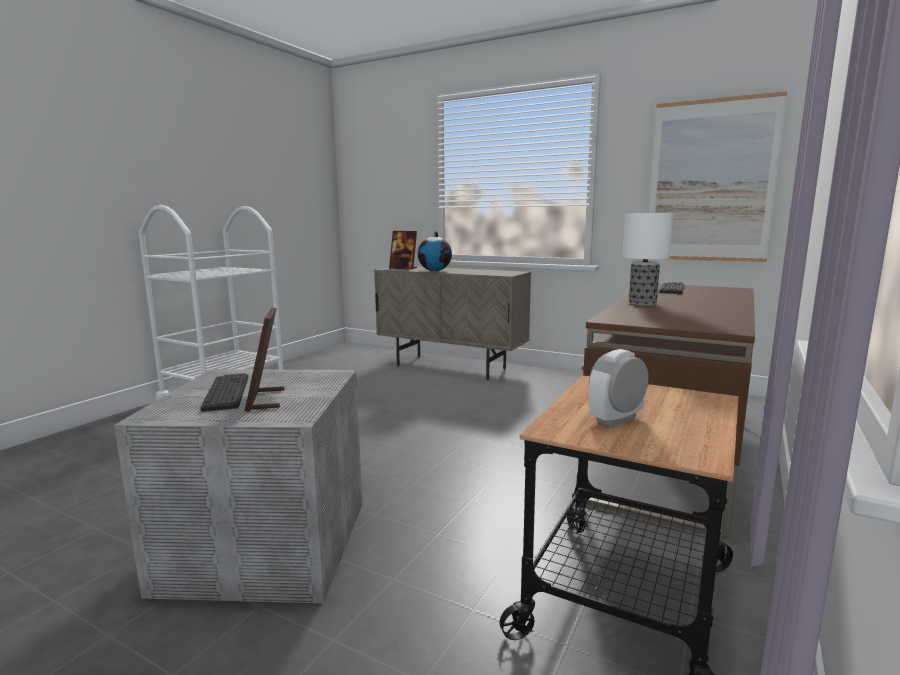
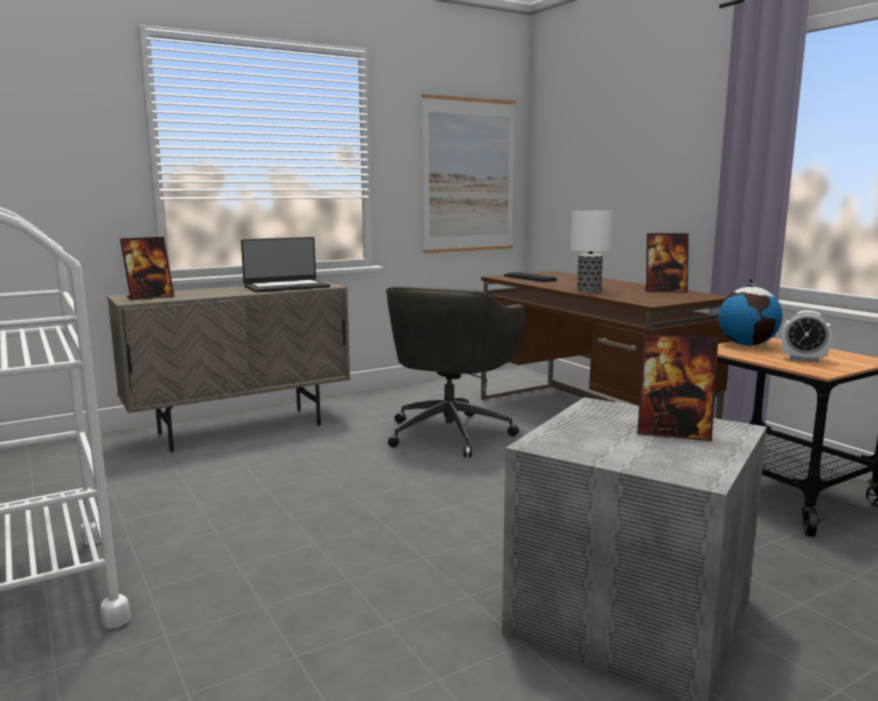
camera: 60 degrees left, 0 degrees up
keyboard [201,373,248,412] -> none
globe [417,232,452,271] -> globe moved to [718,278,782,346]
alarm clock [589,349,648,427] -> alarm clock turned 60 degrees counterclockwise [782,311,832,362]
none -> laptop [241,237,330,292]
none -> grey office chair [386,286,526,457]
none -> picture frame [645,233,689,292]

